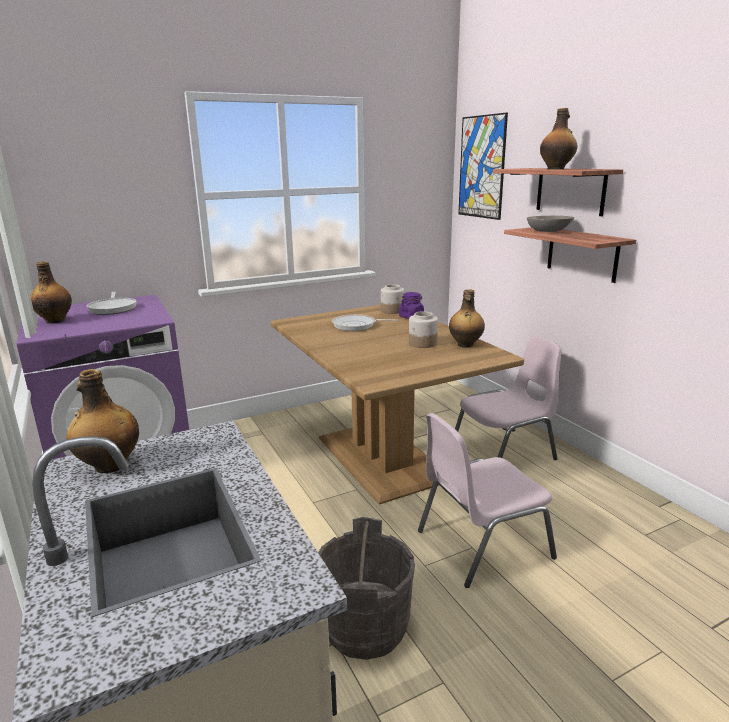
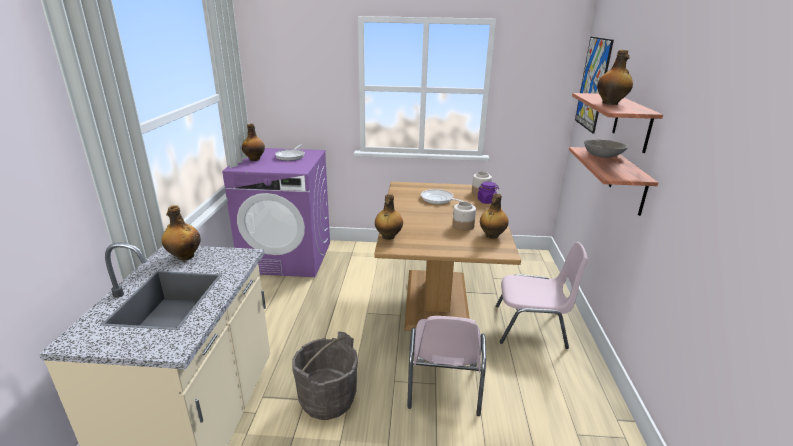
camera: 30 degrees right, 5 degrees up
pink chair [418,413,557,588] -> pink chair turned 90 degrees counterclockwise [407,316,486,416]
none -> bottle [375,194,403,240]

